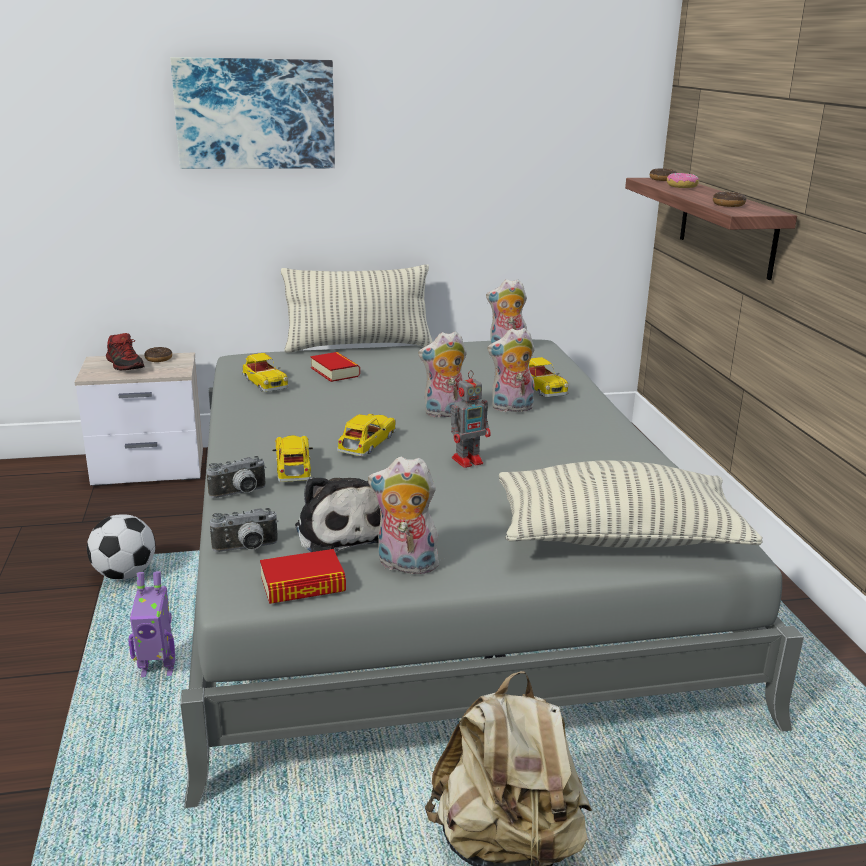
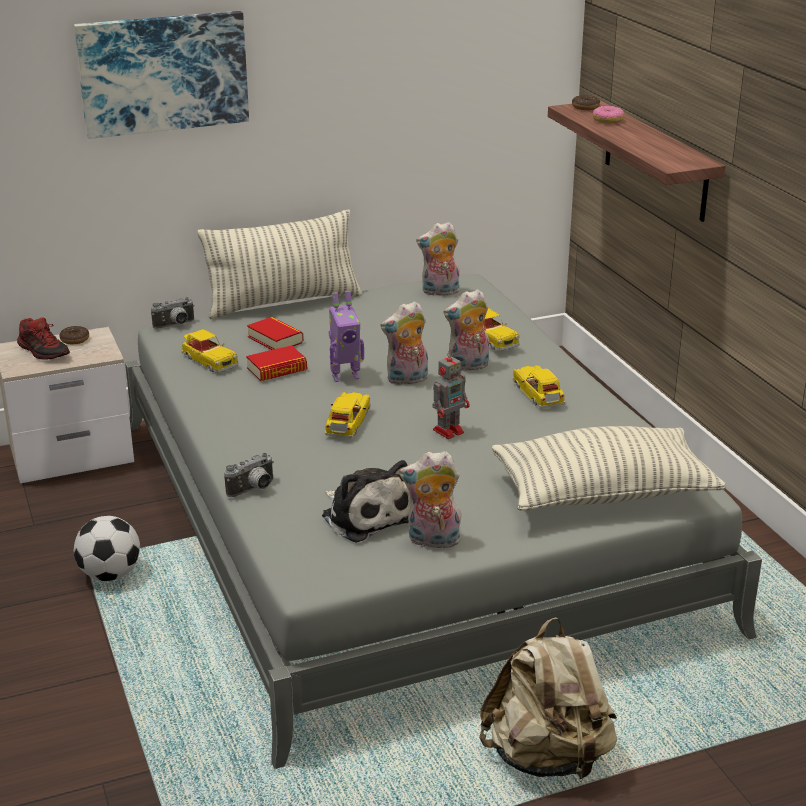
camera: 10 degrees left, 5 degrees up
toy robot [128,571,175,677] -> toy robot moved to [329,291,364,382]
camera [210,508,278,552] -> camera moved to [151,297,194,329]
book [260,549,346,604] -> book moved to [246,345,307,381]
toy car [272,435,313,482] -> toy car moved to [513,365,565,408]
donut [713,192,746,207] -> none

